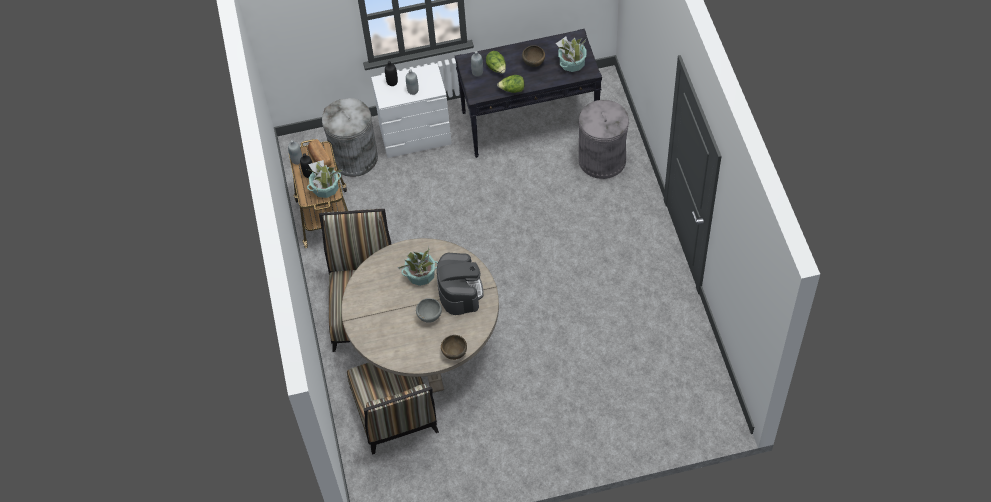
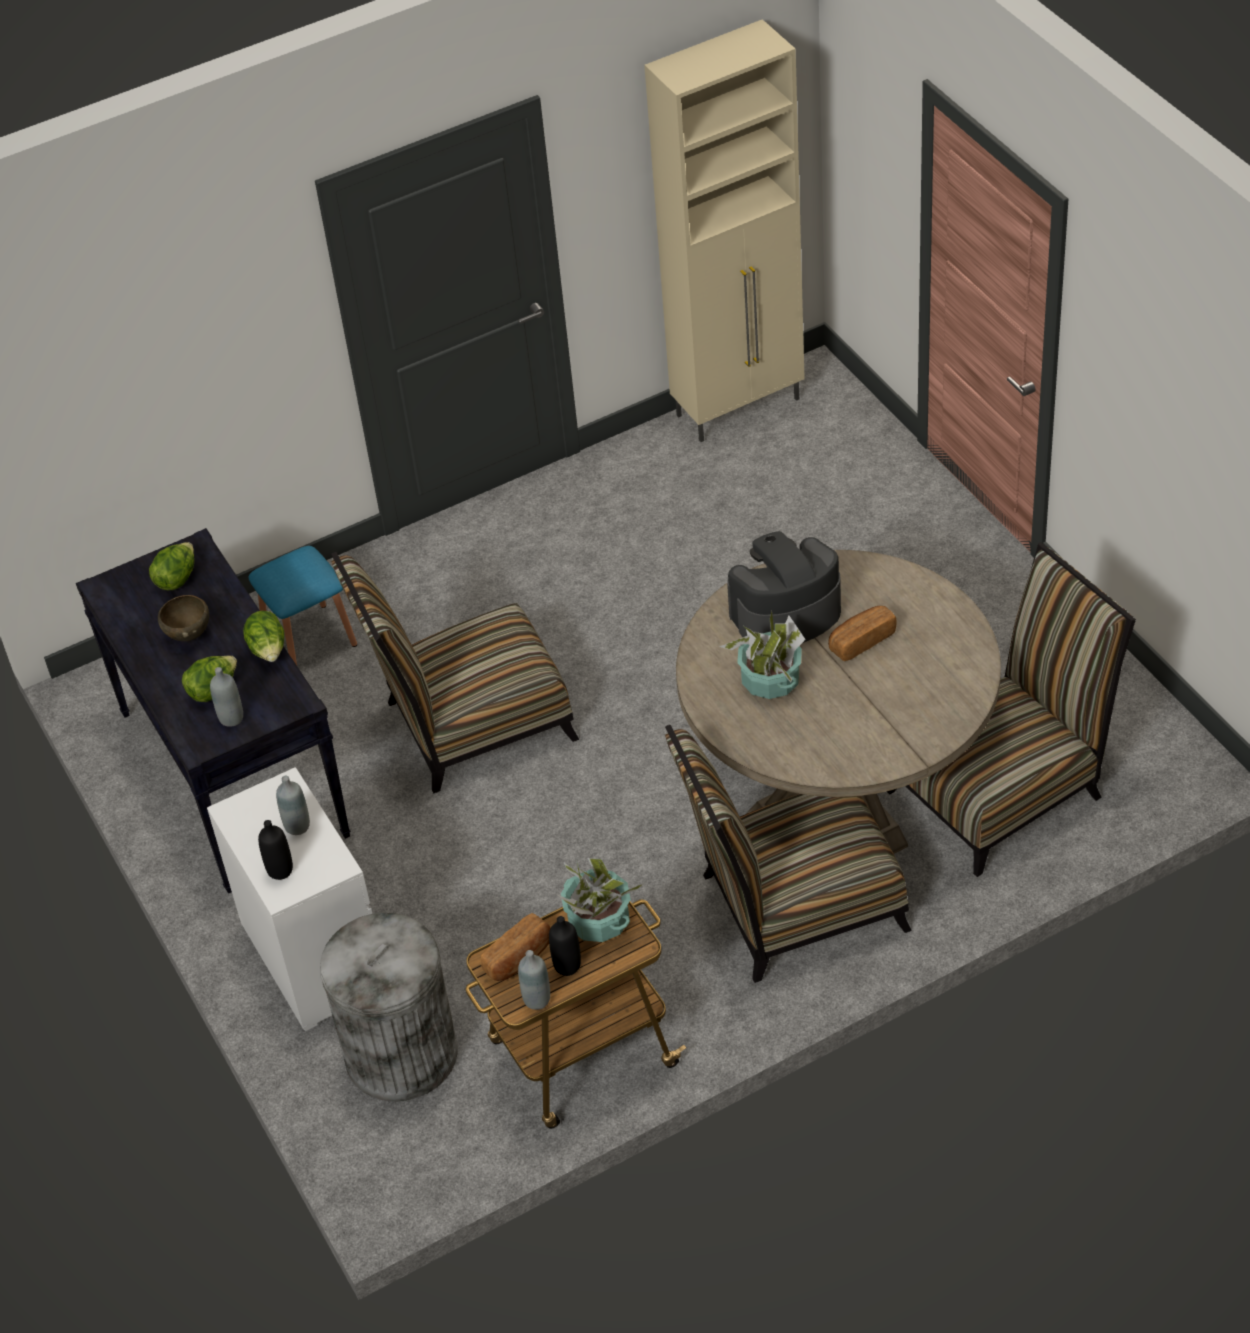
camera: 105 degrees left, 10 degrees down
grey bowl [416,298,442,323] -> bread [828,606,897,661]
brown bowl [441,335,467,360] -> none
potted plant [556,37,587,72] -> lettuce [149,542,194,590]
grey trash can [579,100,629,179] -> blue stool [249,546,357,665]
none -> chair [331,552,579,793]
none -> beige cabinet [644,19,805,442]

